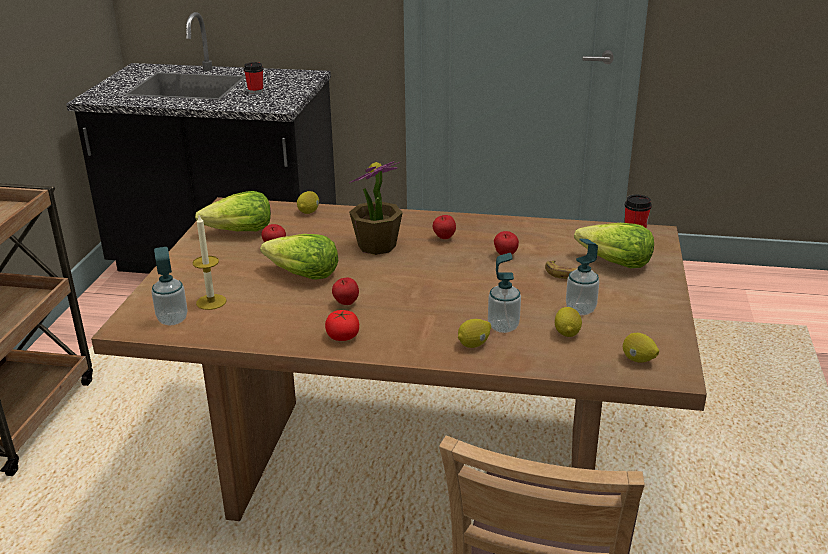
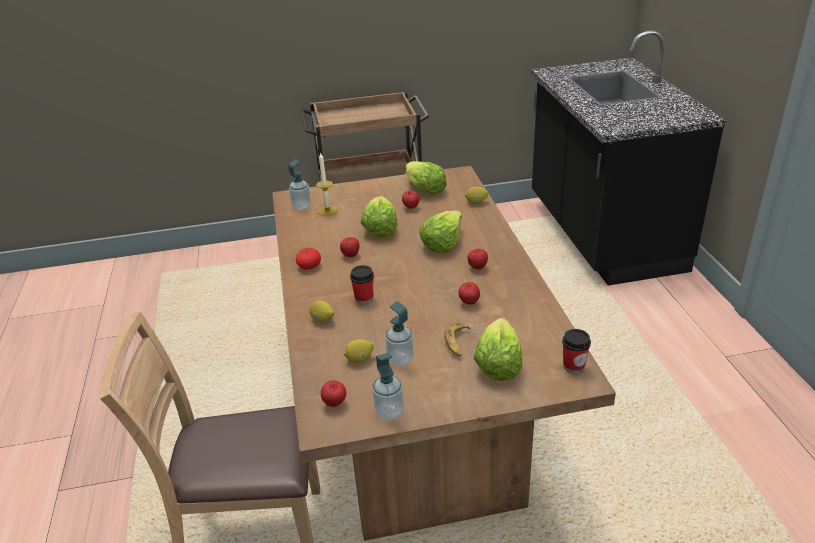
camera: 70 degrees right, 5 degrees up
cup [244,62,264,94] -> cup moved to [350,265,374,304]
potted plant [349,161,403,255] -> lettuce [419,211,462,253]
soap dispenser [488,253,521,333] -> soap dispenser moved to [372,353,404,420]
lemon [623,333,659,362] -> apple [321,380,346,407]

